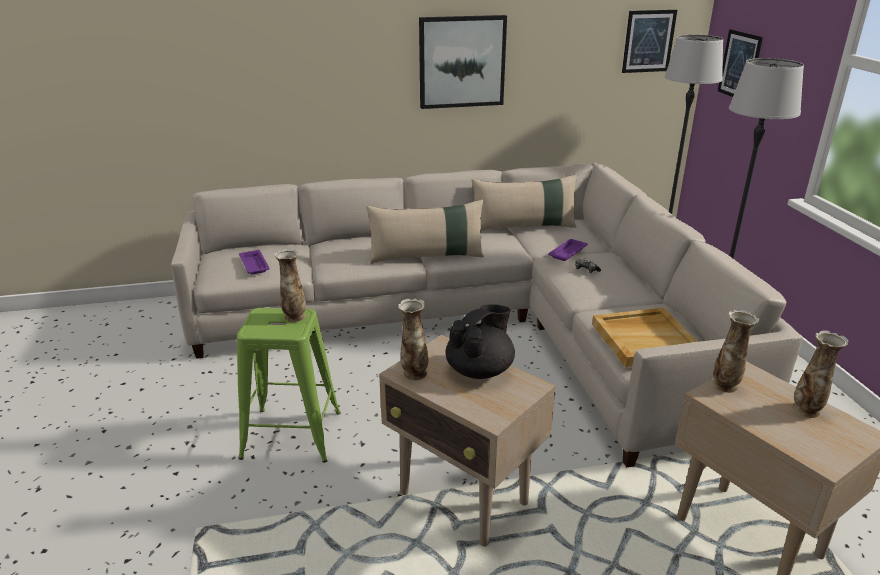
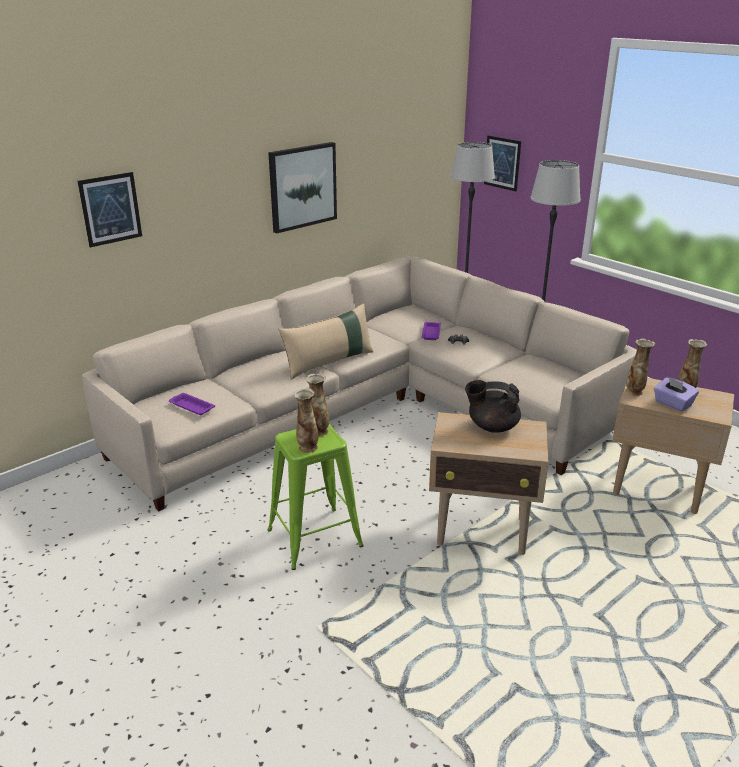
camera: 30 degrees left, 0 degrees up
vase [398,299,428,380] -> vase moved to [294,388,318,453]
black teapot [445,304,515,379] -> black teapot turned 90 degrees counterclockwise [465,380,521,433]
beige pillow [471,174,577,230] -> none
beige tray [592,307,698,367] -> none
picture [622,10,677,73] -> picture moved to [78,172,142,247]
none -> purple tissue box [654,377,699,411]

